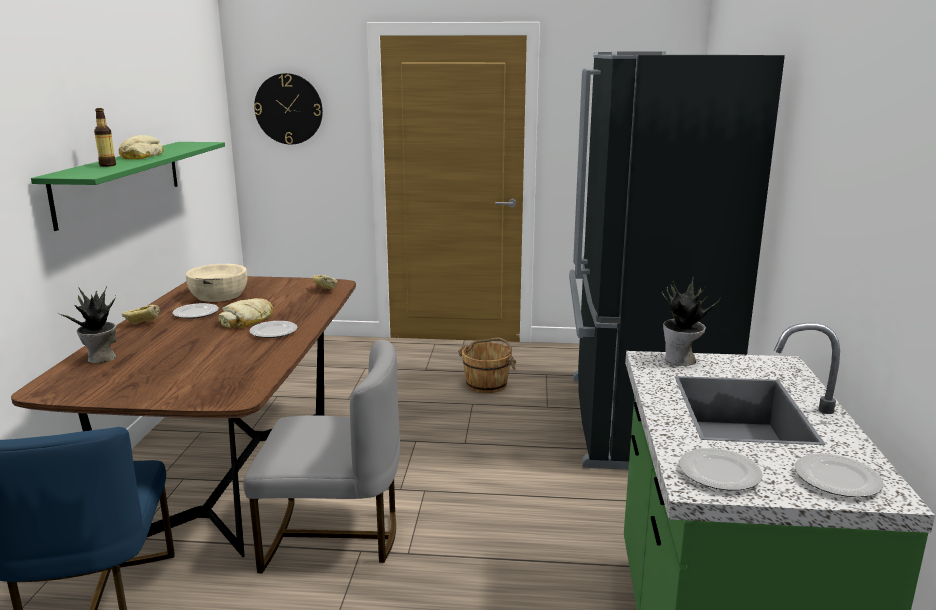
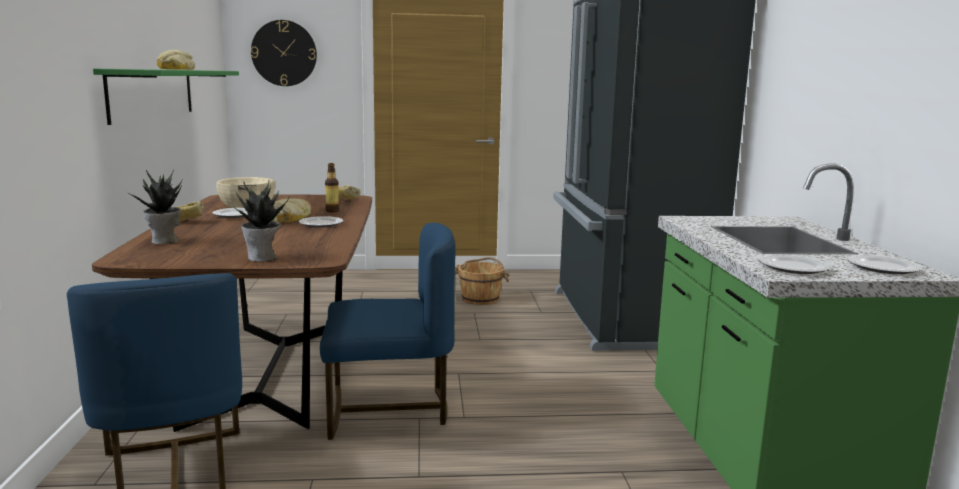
camera: 10 degrees left, 5 degrees down
bottle [94,108,116,167] -> bottle moved to [325,163,339,213]
grey chair [243,340,400,573] -> blue chair [320,223,455,440]
potted plant [661,277,721,366] -> potted plant moved to [234,181,290,262]

